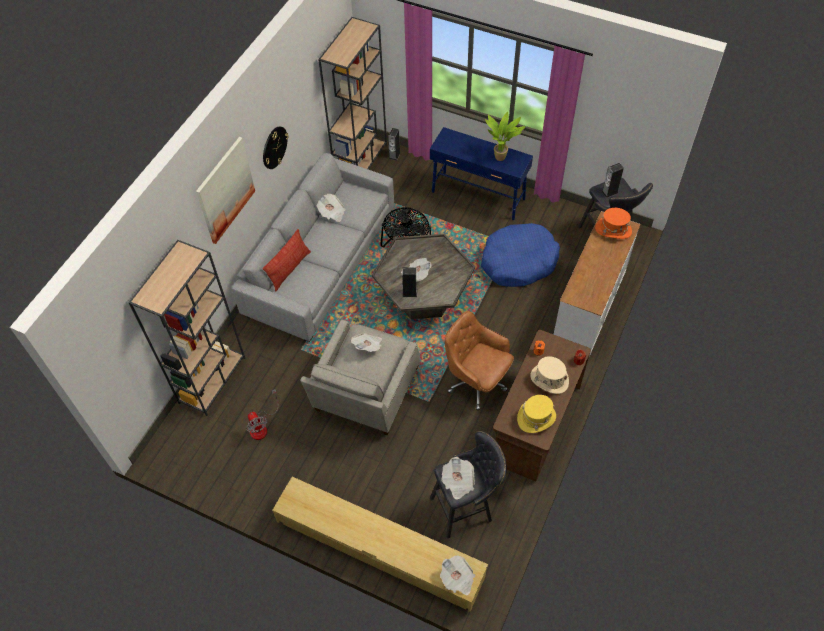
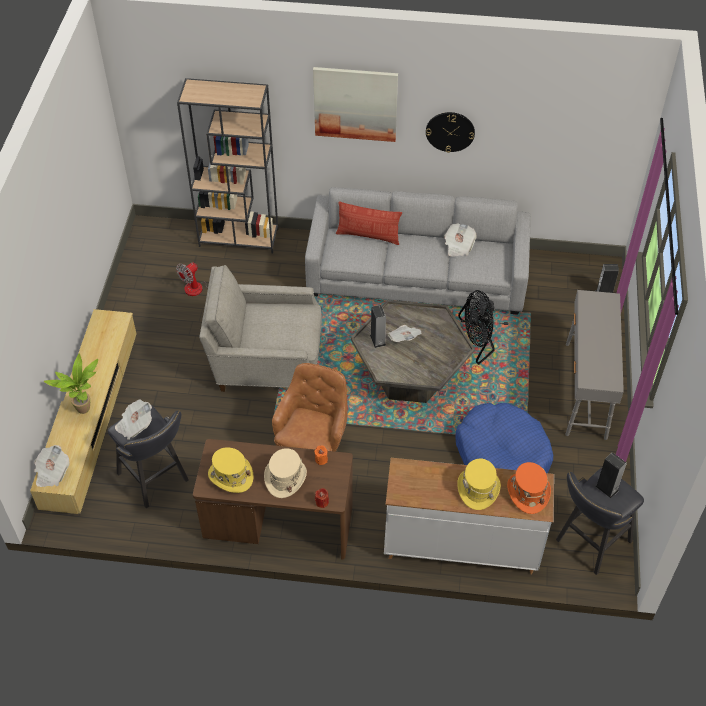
camera: 70 degrees right, 5 degrees down
bookcase [318,17,387,170] -> none
newspaper [351,333,382,352] -> none
blue console table [430,127,533,220] -> grey console table [565,290,624,440]
potted plant [485,111,526,161] -> potted plant moved to [44,354,98,414]
none -> yellow hat [457,459,501,510]

